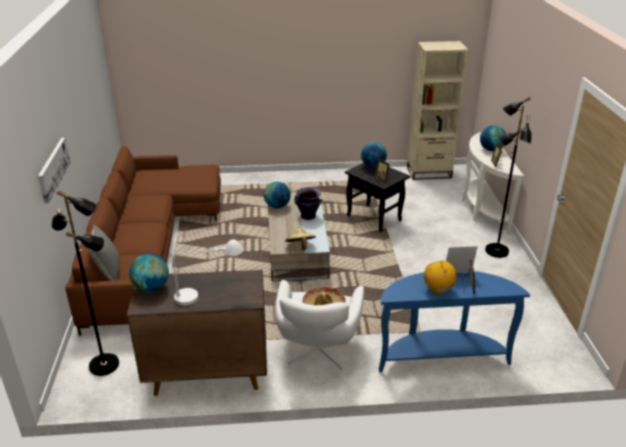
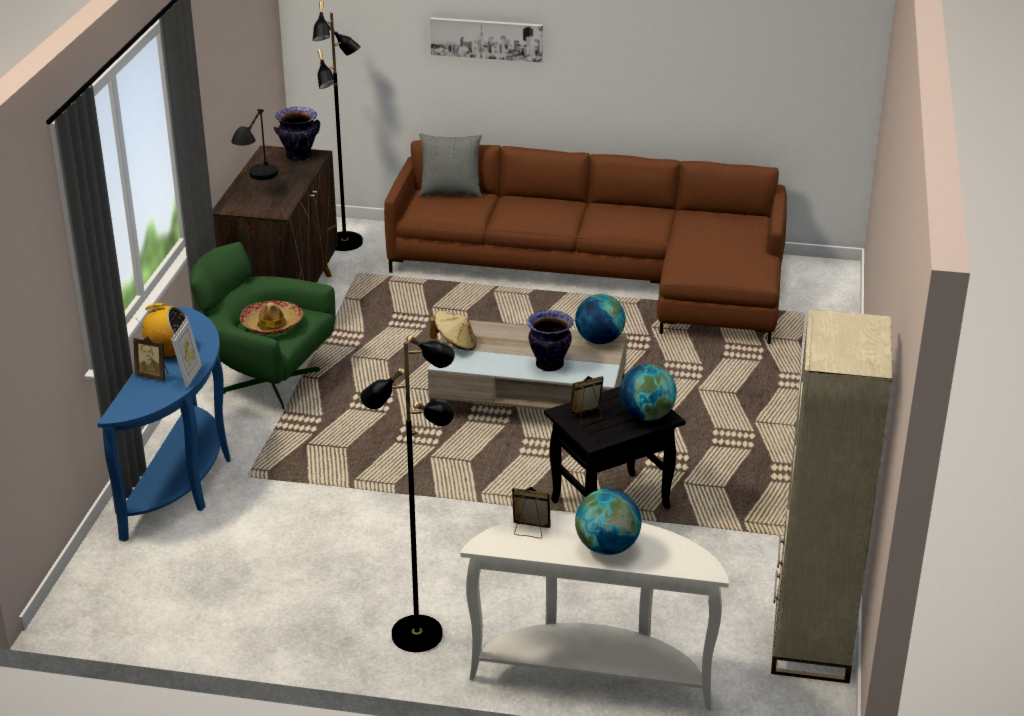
camera: 105 degrees right, 0 degrees up
globe [129,254,169,292] -> vase [274,107,320,162]
white table lamp [172,239,243,306] -> black table lamp [231,109,278,180]
white armchair [275,280,364,370] -> green armchair [190,242,335,410]

